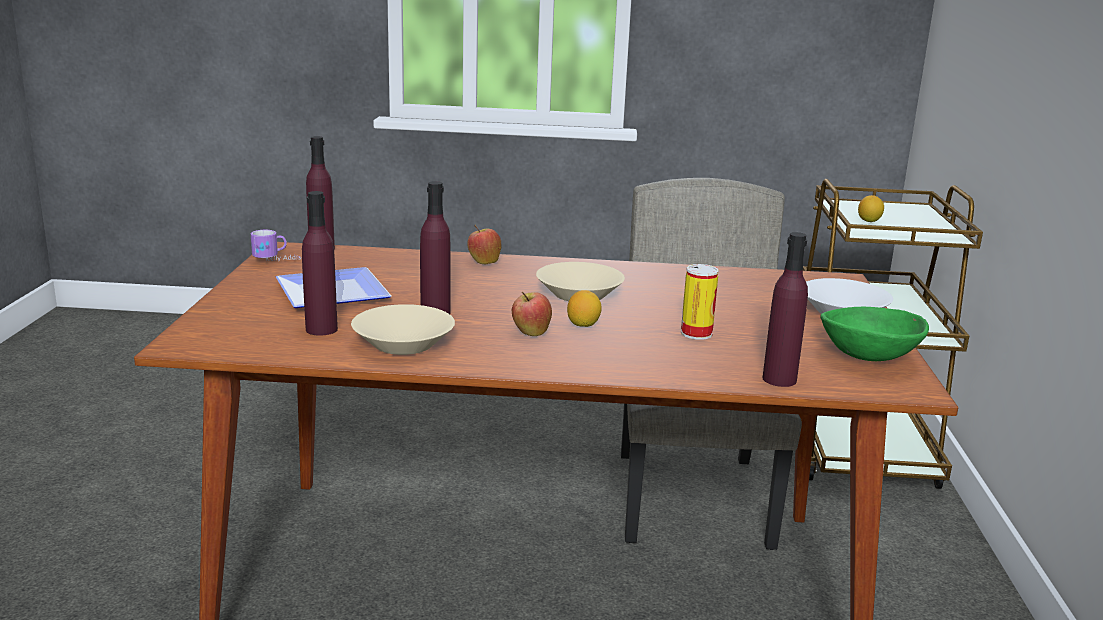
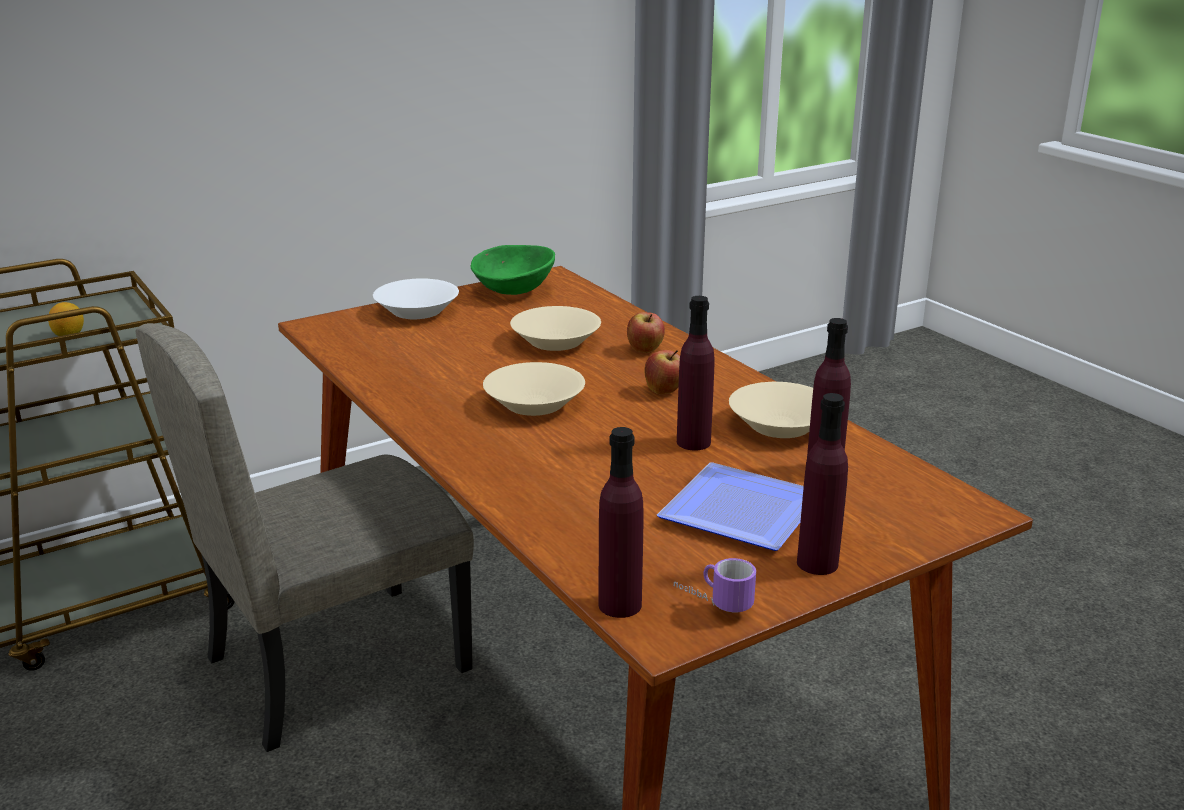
camera: 125 degrees left, 5 degrees up
apple [467,225,501,264] -> apple moved to [627,312,665,353]
lemon [567,290,602,327] -> none
can [681,264,719,340] -> beige bowl [510,306,601,351]
purple bottle [762,232,808,387] -> purple bottle moved to [797,393,848,575]

